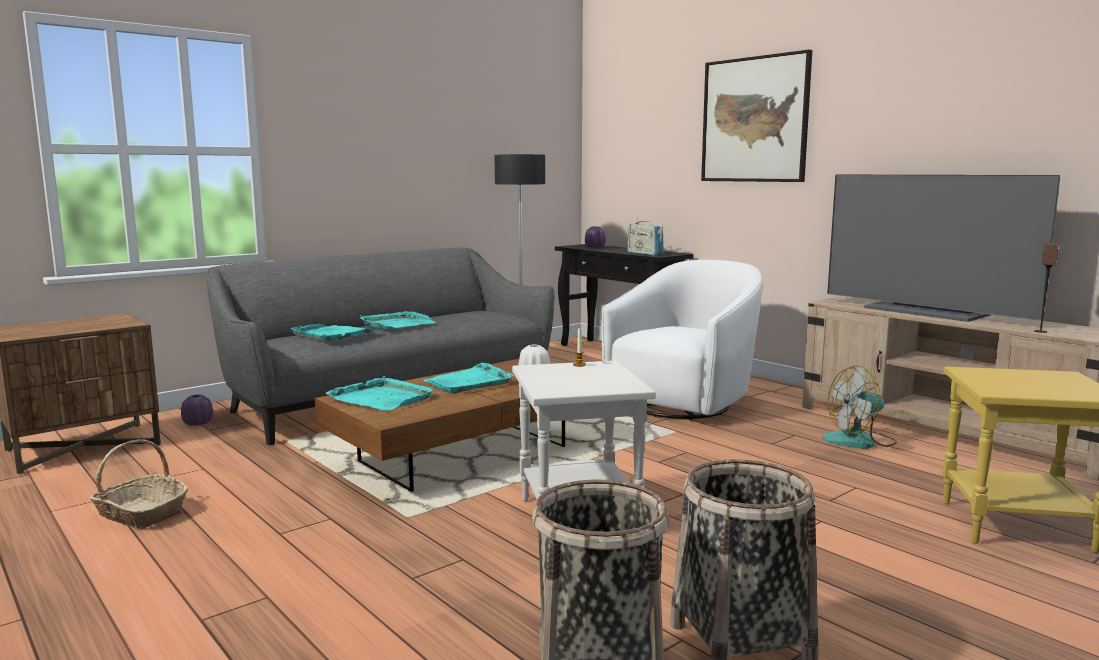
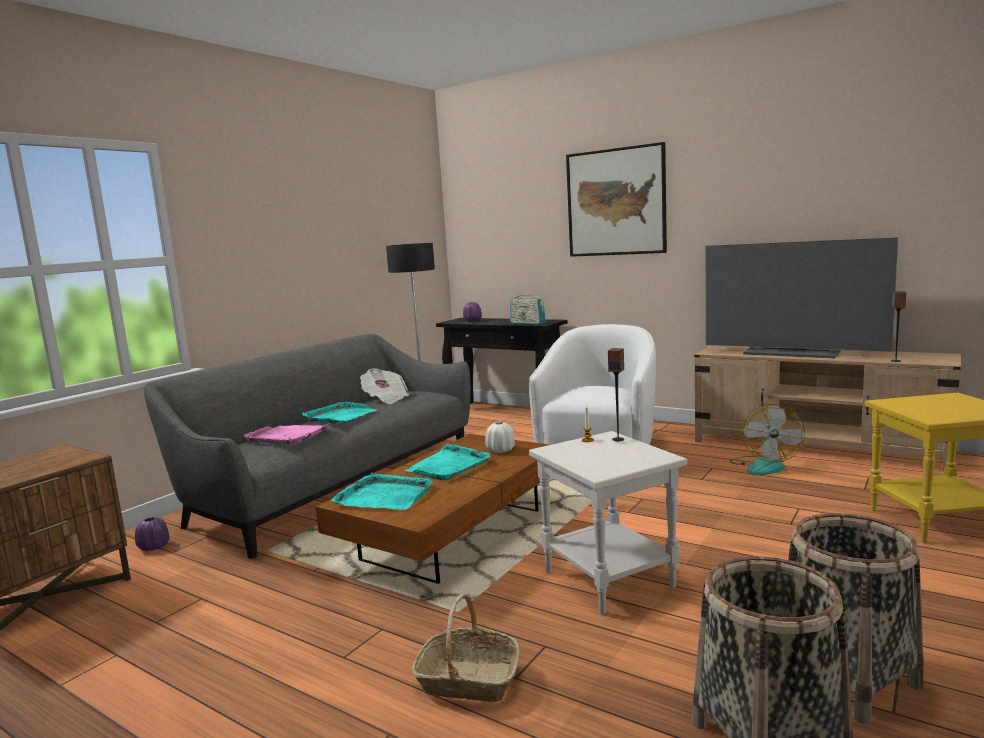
camera: 15 degrees left, 0 degrees up
basket [90,439,188,529] -> basket moved to [412,593,520,702]
turquoise tray [290,324,375,341] -> pink tray [243,423,330,445]
fan [822,365,897,449] -> fan turned 45 degrees counterclockwise [730,404,805,475]
none -> newspaper [360,369,409,404]
none -> speaker [608,348,624,441]

